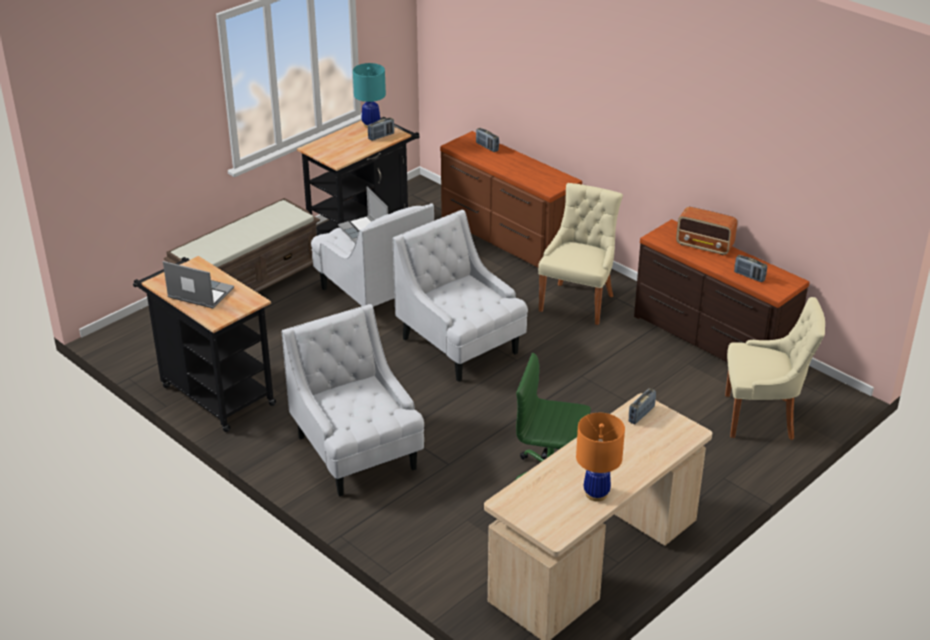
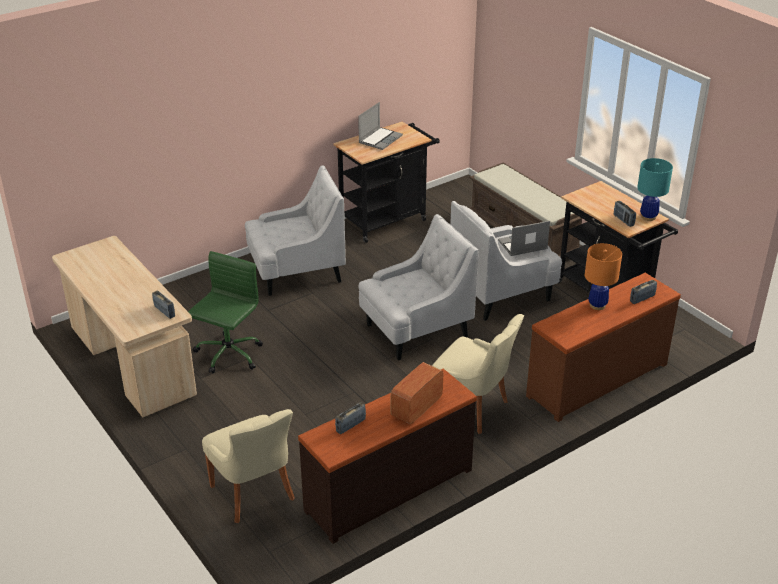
camera: 100 degrees right, 0 degrees up
orange table lamp [576,413,625,502] -> orange table lamp moved to [585,243,622,310]
beige chair [725,297,825,440] -> beige chair turned 45 degrees counterclockwise [202,409,295,523]

